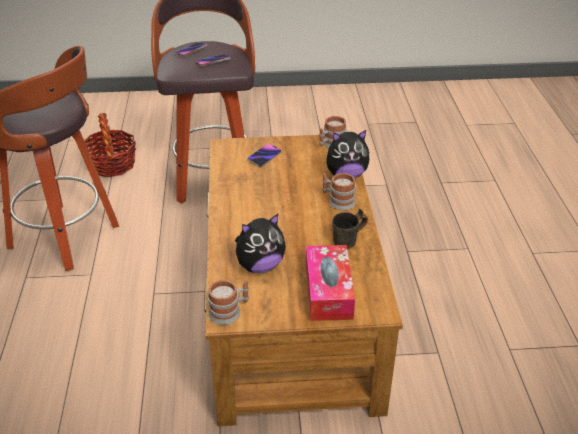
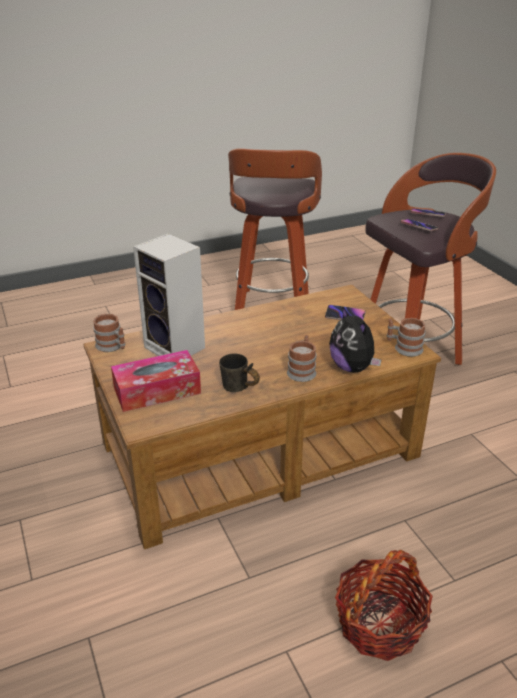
camera: 70 degrees right, 5 degrees down
basket [84,113,136,177] -> basket moved to [335,550,433,661]
plush toy [235,214,286,273] -> speaker [133,233,205,356]

